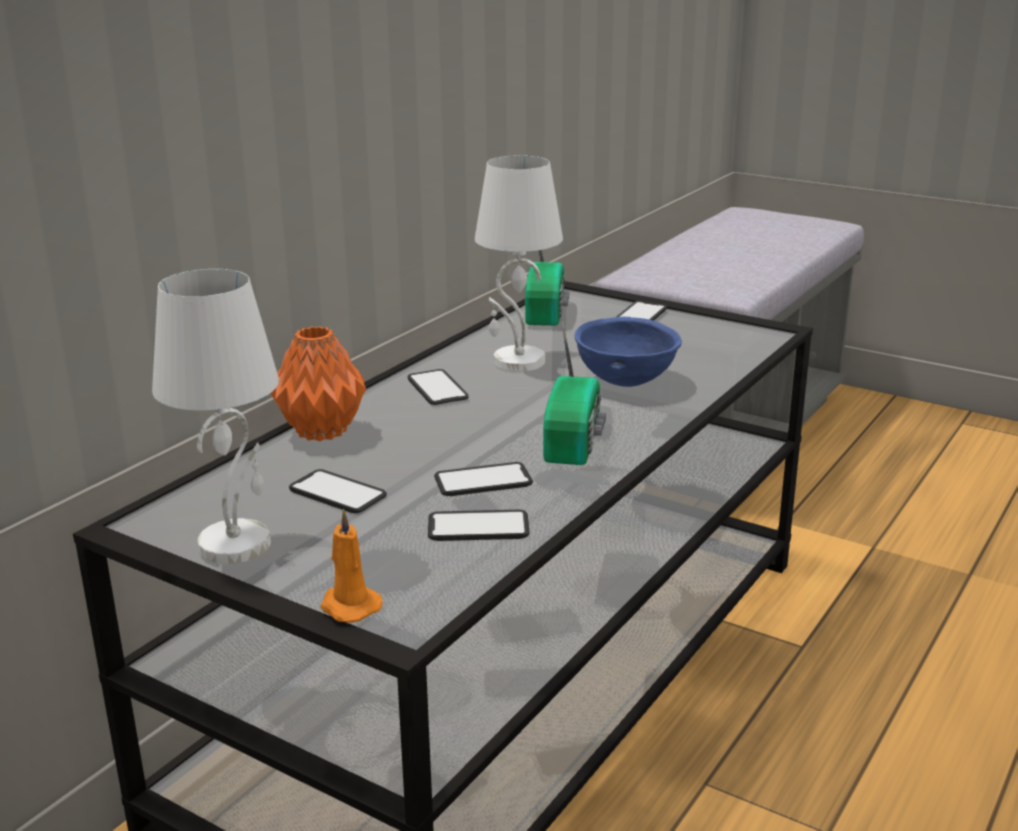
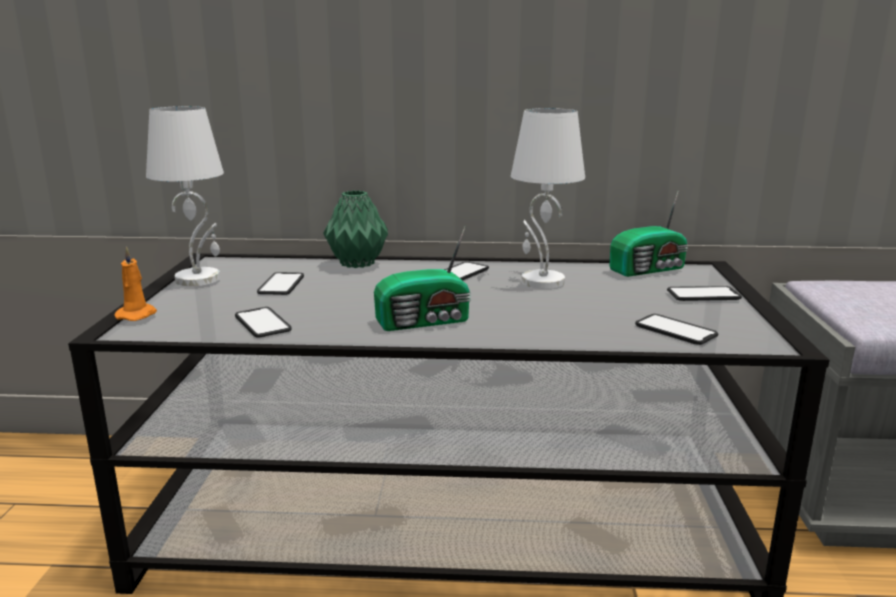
camera: 60 degrees right, 5 degrees down
orange vase [271,326,366,442] -> green vase [323,190,388,268]
phone [434,462,533,496] -> phone moved to [635,314,719,345]
blue bowl [575,317,682,387] -> none

